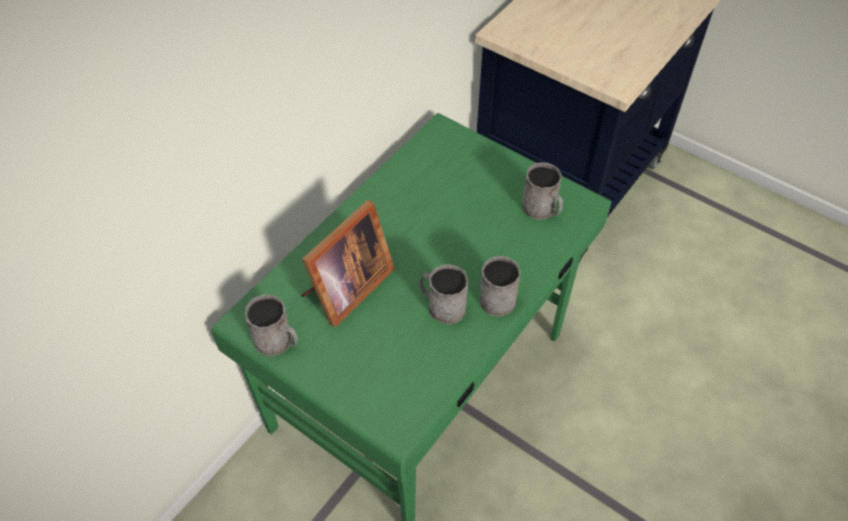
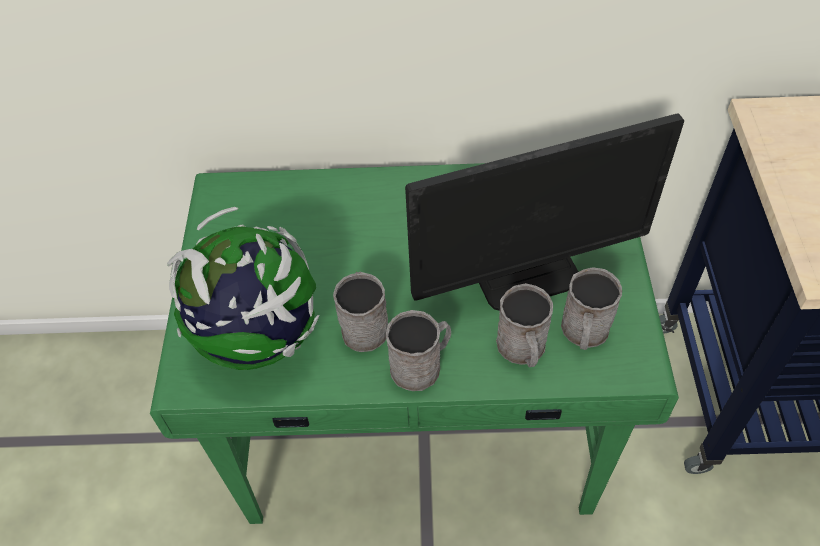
camera: 55 degrees right, 0 degrees up
grey mug [245,294,298,356] -> grey mug moved to [496,283,553,368]
picture frame [301,200,395,327] -> none
none -> globe [167,207,319,370]
none -> monitor [405,113,684,311]

